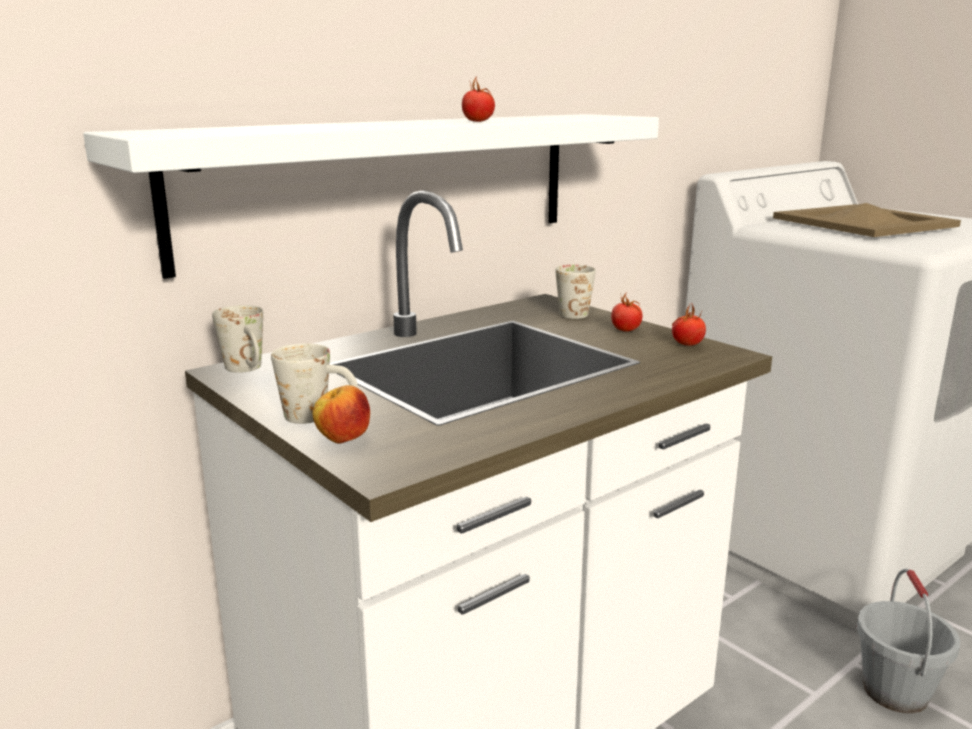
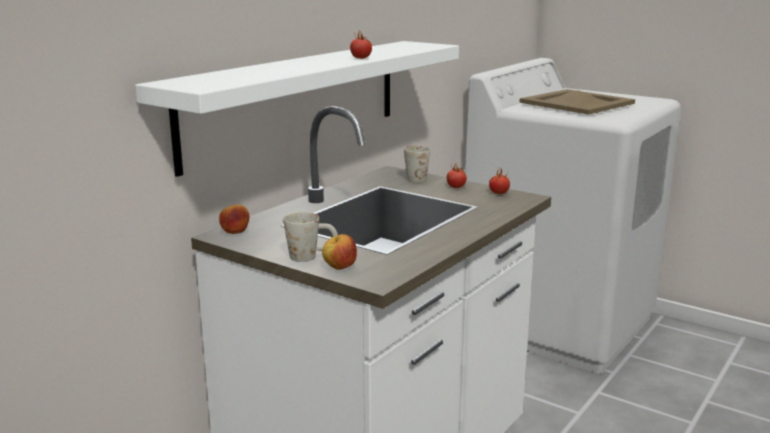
camera: 15 degrees left, 0 degrees up
white mug [212,305,263,373] -> apple [219,204,249,234]
grey bucket [857,569,960,713] -> none

